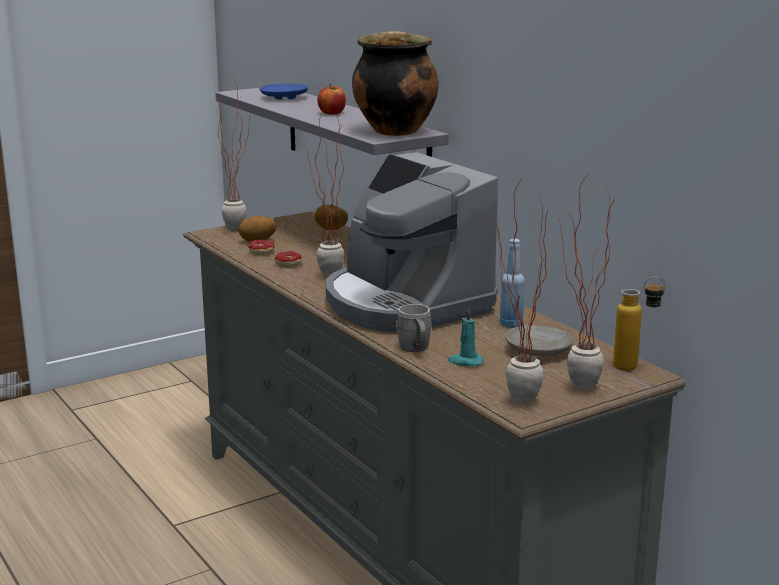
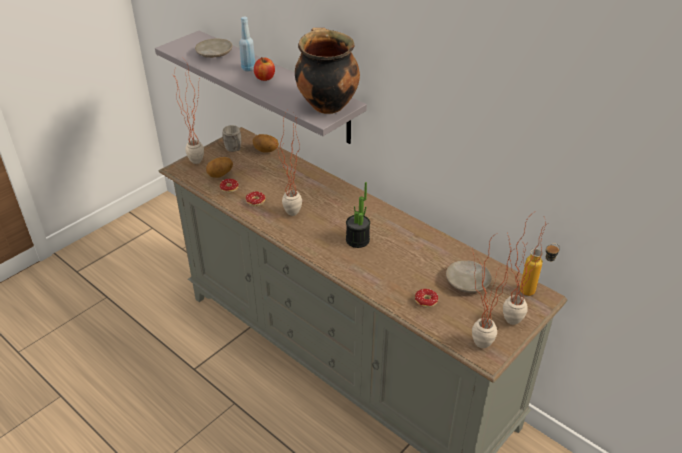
camera: 15 degrees left, 20 degrees up
blue plate [260,84,308,100] -> beige plate [195,39,233,58]
coffee machine [325,152,498,332] -> potted plant [346,182,370,248]
grey mug [396,304,431,352] -> grey mug moved to [222,125,241,152]
turquoise candle [448,308,484,366] -> donut [415,289,438,308]
blue bottle [500,239,525,328] -> blue bottle moved to [239,17,255,72]

